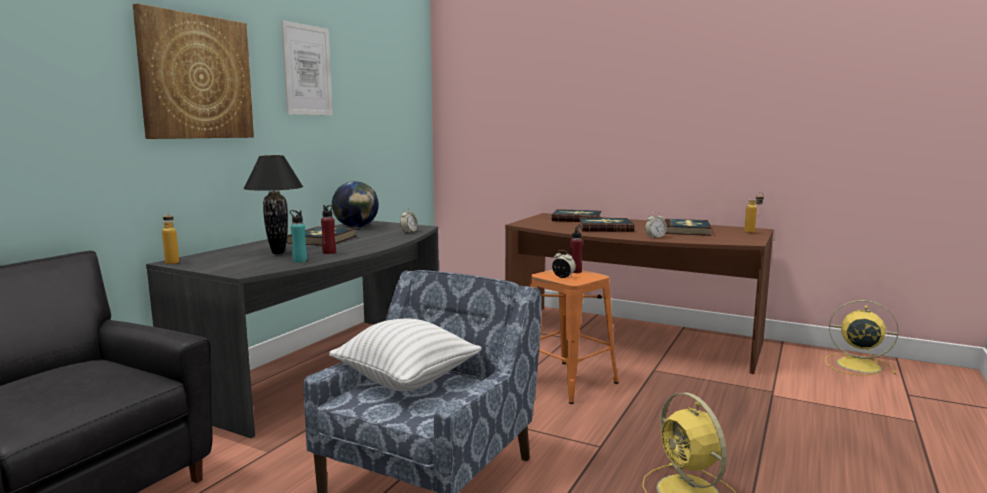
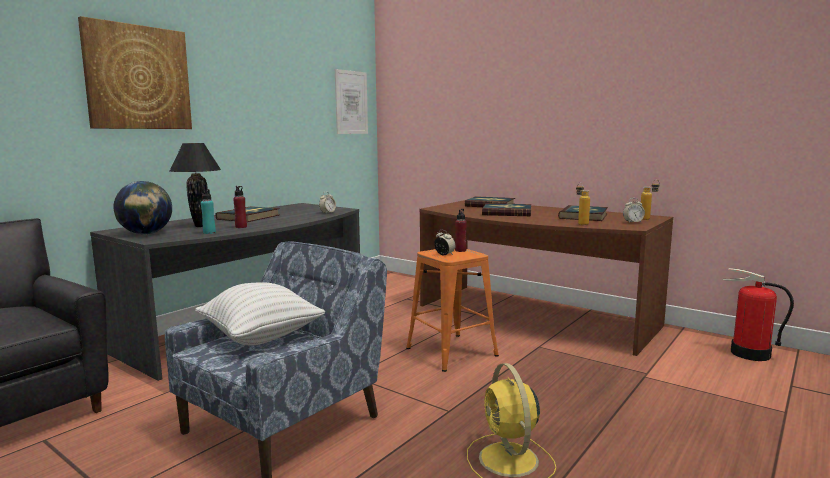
camera: 10 degrees right, 0 degrees up
bottle [162,210,179,265] -> bottle moved to [576,182,590,225]
picture [281,20,333,115] -> picture moved to [335,69,368,134]
globe [332,181,379,228] -> globe moved to [113,181,172,234]
alarm clock [645,212,667,239] -> alarm clock moved to [623,198,645,223]
yellow fan [825,300,899,375] -> fire extinguisher [723,268,794,361]

